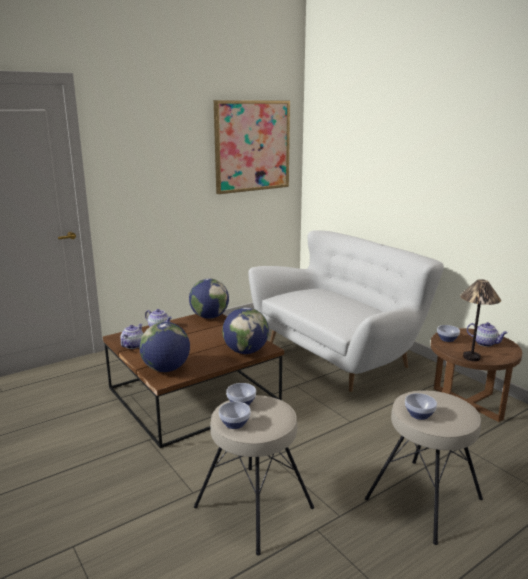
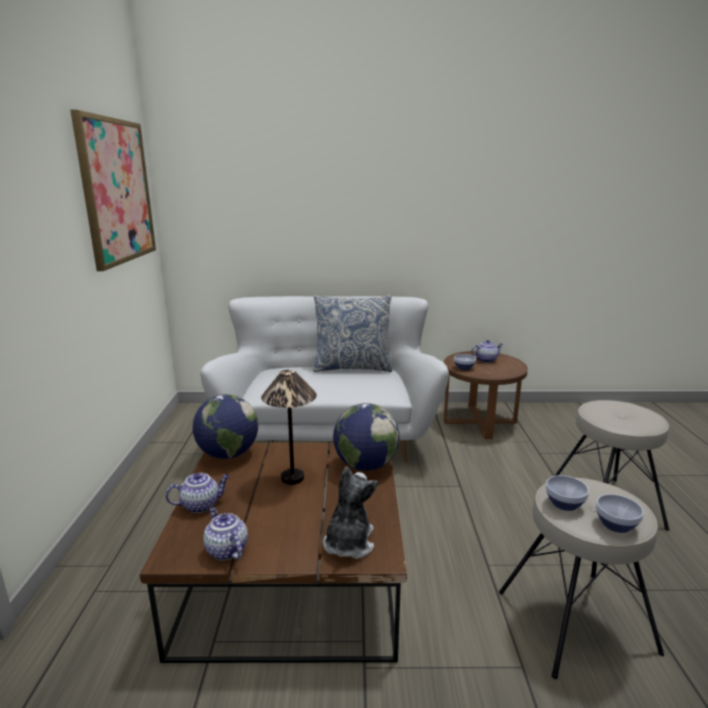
camera: 55 degrees left, 0 degrees up
globe [139,322,190,372] -> plush toy [323,466,378,559]
bowl [405,393,437,420] -> none
table lamp [460,279,501,361] -> table lamp moved to [261,370,317,484]
none -> pillow [313,295,392,372]

